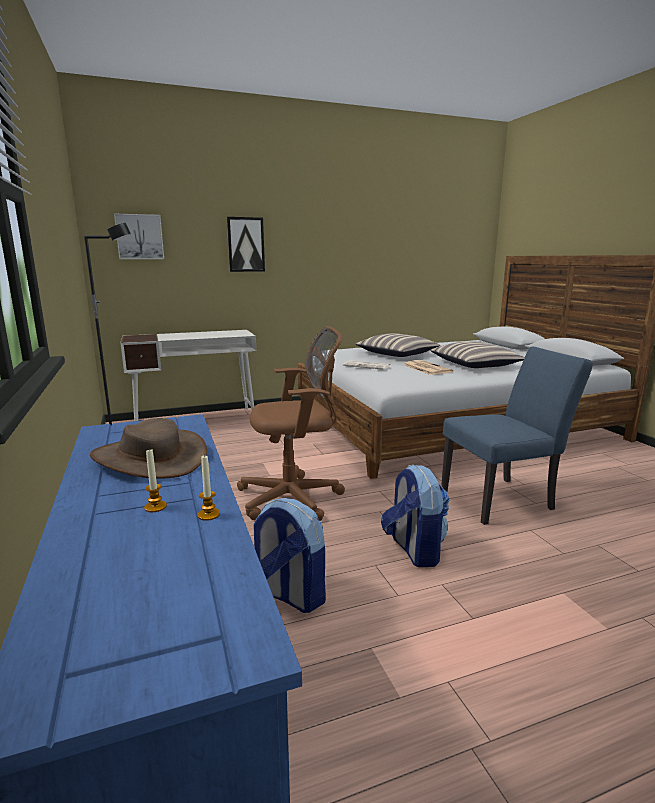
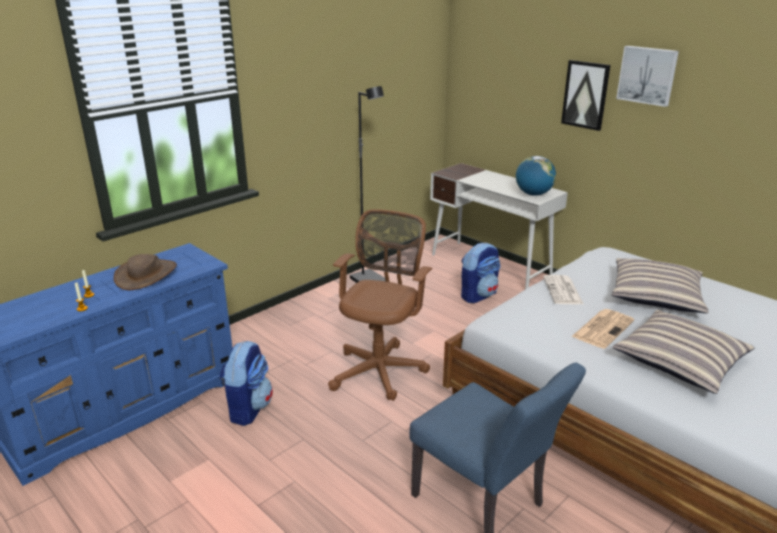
camera: 65 degrees right, 10 degrees up
picture [114,214,164,259] -> picture moved to [616,46,679,107]
brown office chair [237,326,345,521] -> brown office chair turned 120 degrees counterclockwise [328,209,432,401]
backpack [381,464,450,567] -> backpack moved to [461,242,501,303]
none -> globe [516,156,556,196]

